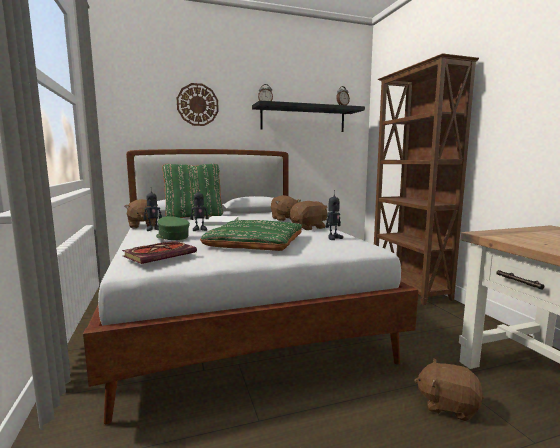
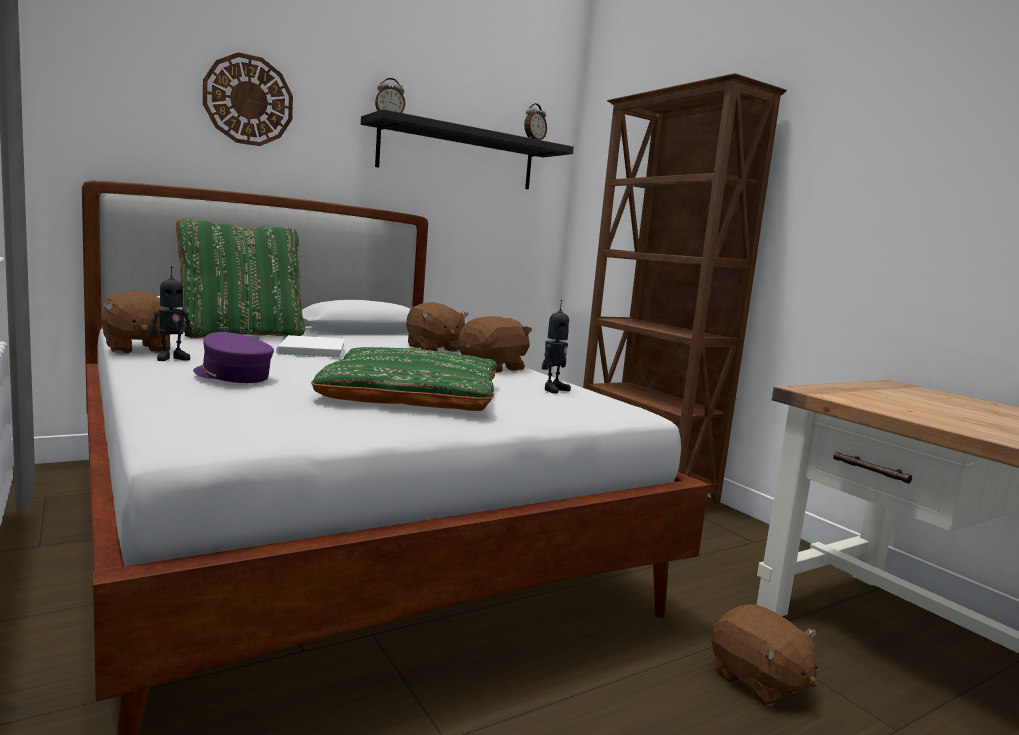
camera: 15 degrees left, 0 degrees up
book [122,241,197,264] -> none
green cap [156,216,190,240] -> purple cap [193,332,274,383]
toy robot [190,189,209,231] -> none
brown plush toy [414,358,484,421] -> brown plush toy turned 135 degrees counterclockwise [712,604,818,706]

